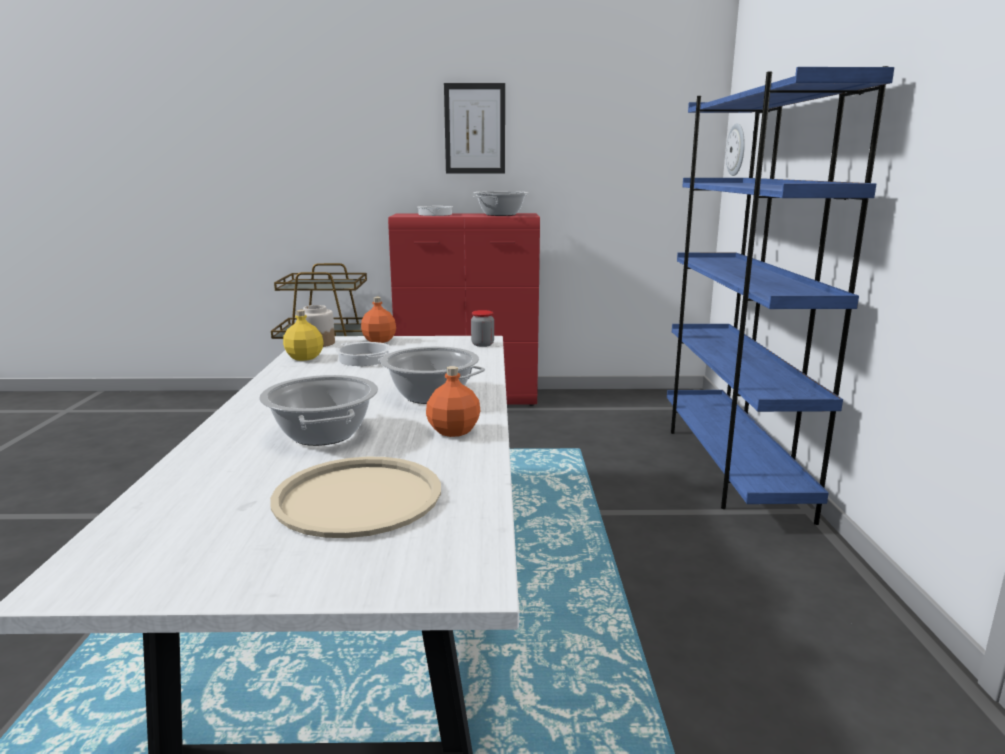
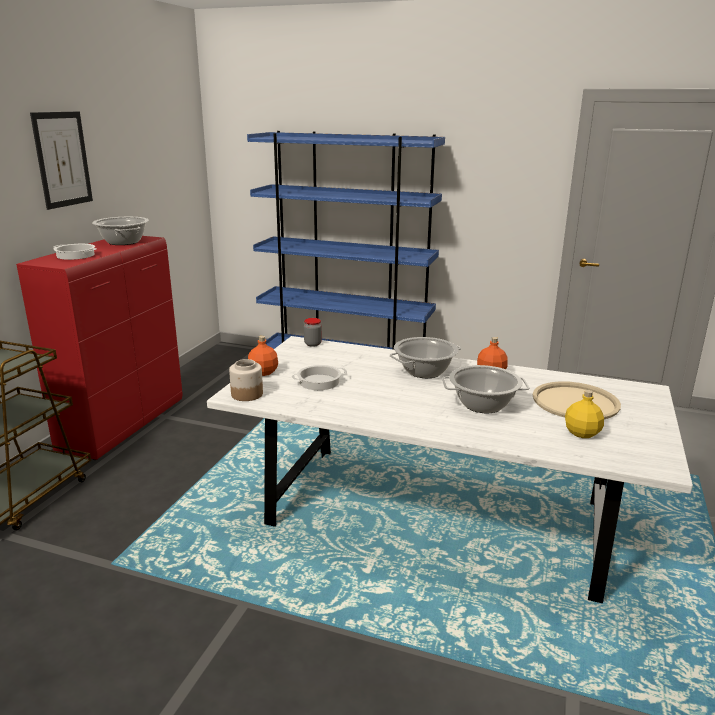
camera: 70 degrees left, 5 degrees up
yellow bottle [283,310,324,361] -> yellow bottle moved to [565,390,604,438]
wall clock [726,123,745,176] -> none

